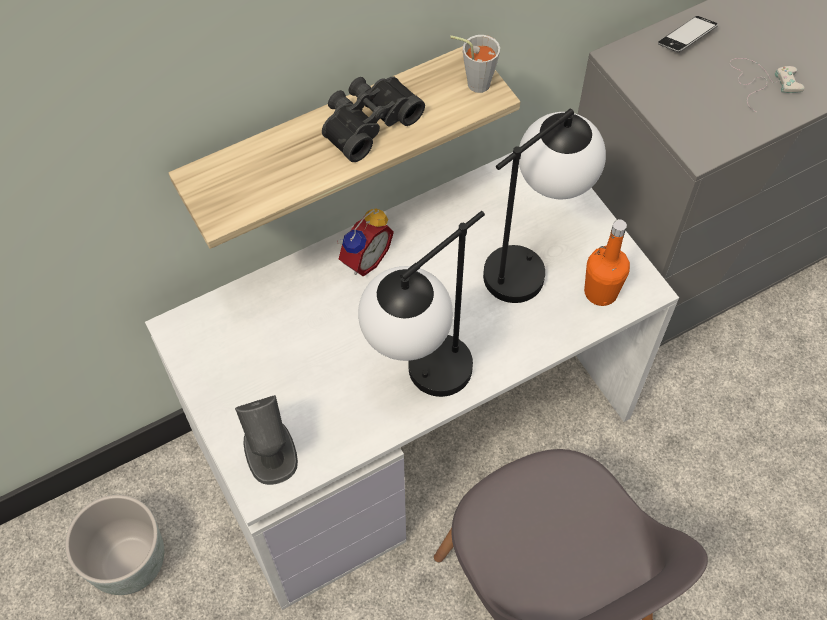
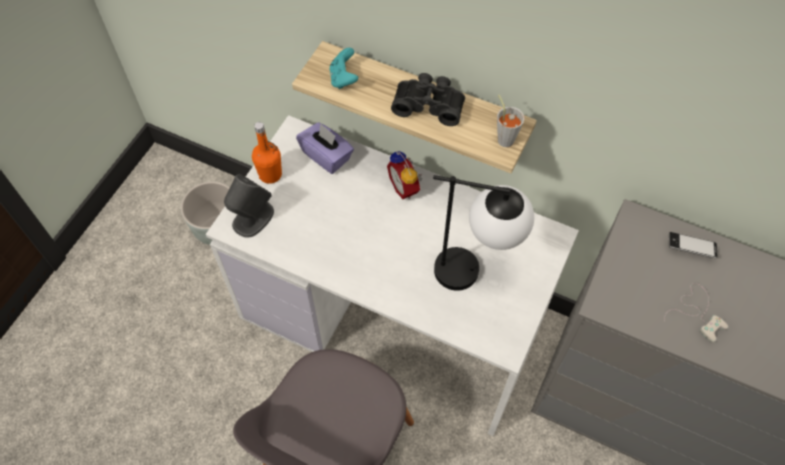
camera: 55 degrees right, 0 degrees up
alarm clock [337,209,394,277] -> alarm clock turned 60 degrees clockwise [387,151,423,199]
table lamp [358,211,485,397] -> none
orange bottle [584,219,630,306] -> orange bottle moved to [252,122,282,184]
none -> purple tissue box [296,122,354,174]
none -> turquoise game controller [329,48,358,89]

